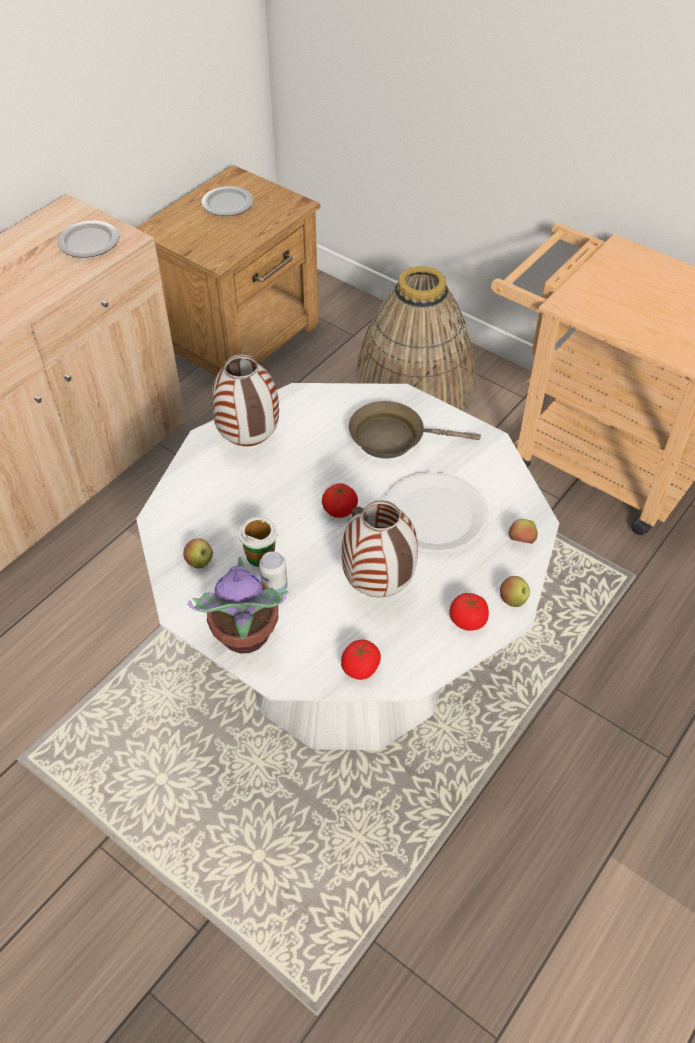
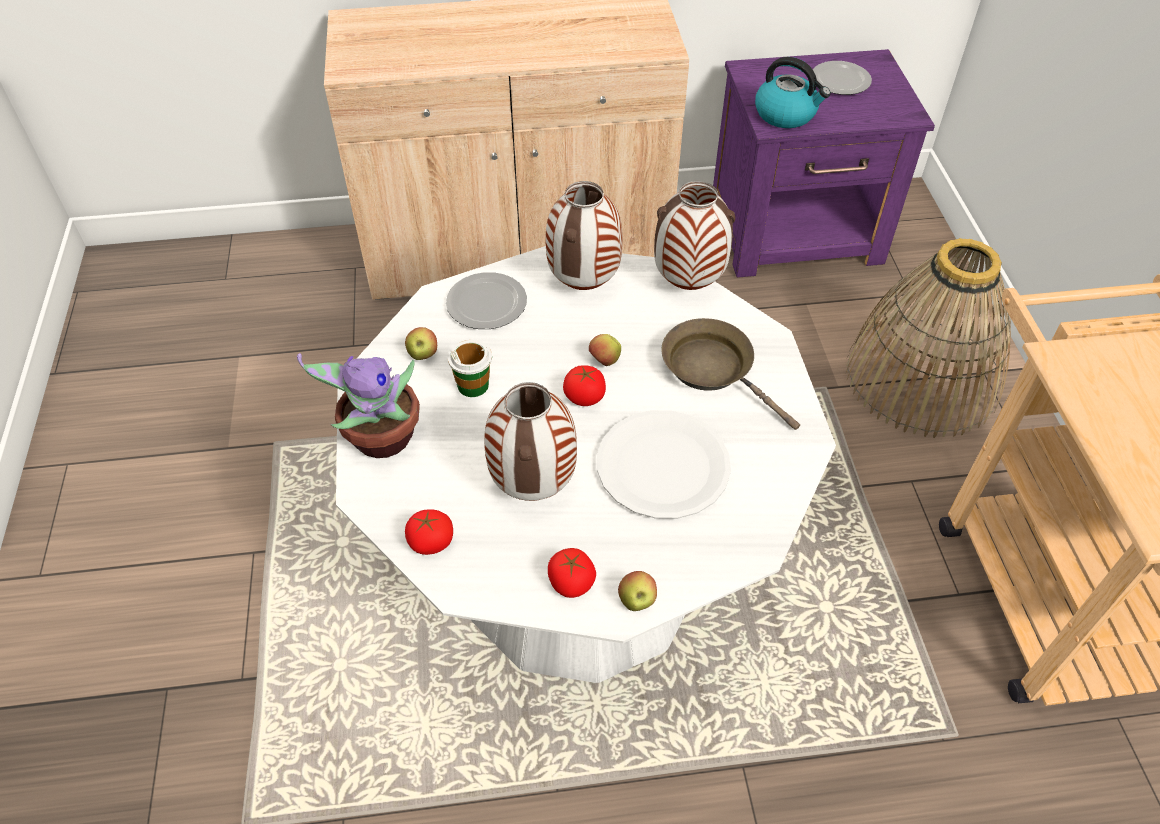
camera: 45 degrees right, 0 degrees up
plate [57,221,119,257] -> plate moved to [446,272,527,329]
brown nightstand [136,165,320,375] -> purple nightstand [713,49,935,278]
can [259,551,288,594] -> none
apple [509,519,538,544] -> apple moved to [589,334,621,366]
none -> vase [654,181,735,290]
none -> kettle [755,57,831,128]

